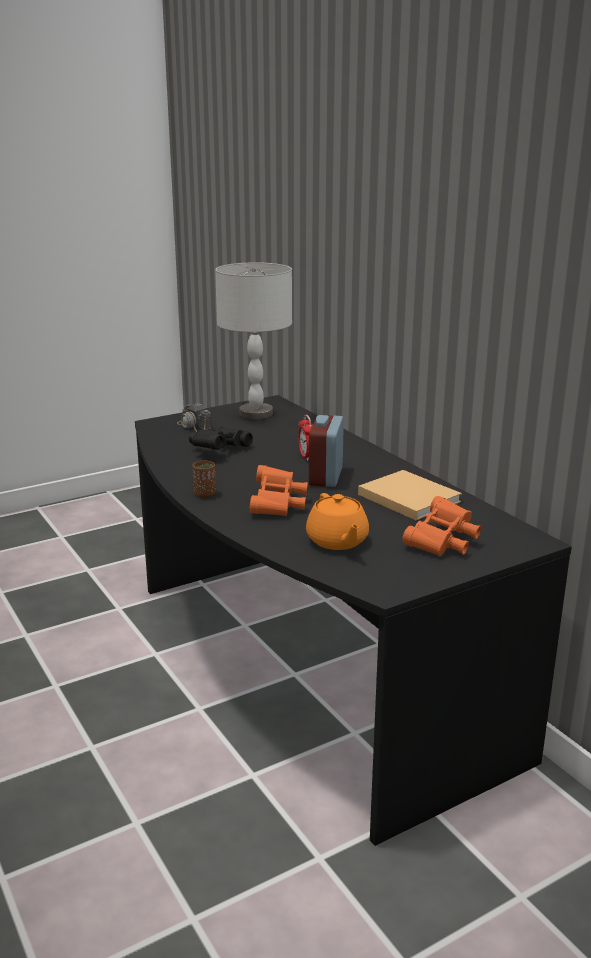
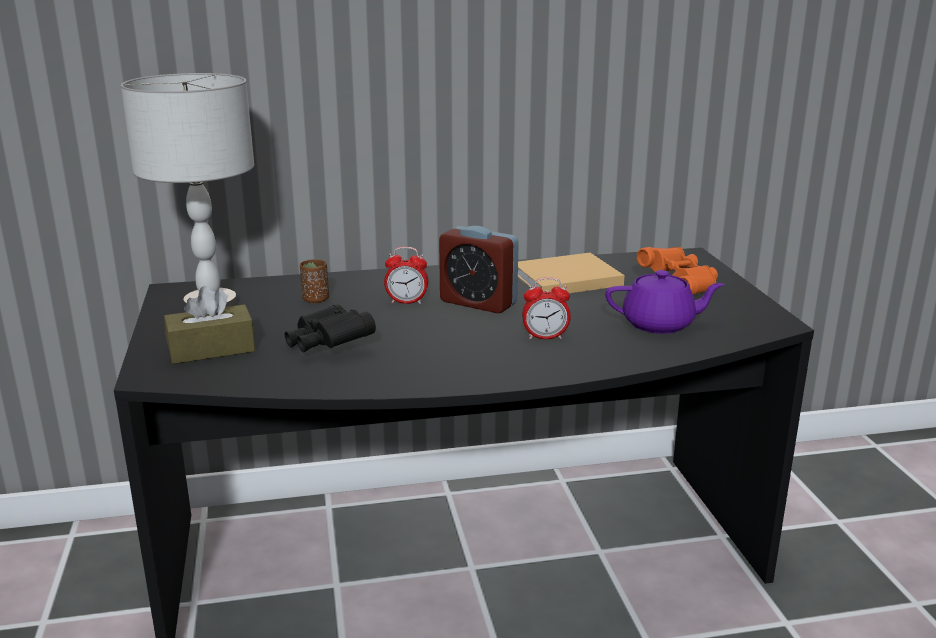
camera: 70 degrees left, 0 degrees up
camera [177,403,211,433] -> brown tissue box [164,286,255,364]
brown cup [193,461,216,497] -> brown cup moved to [300,259,329,303]
orange binoculars [249,465,308,516] -> alarm clock [522,277,571,339]
orange teapot [306,493,369,550] -> purple teapot [605,270,725,334]

